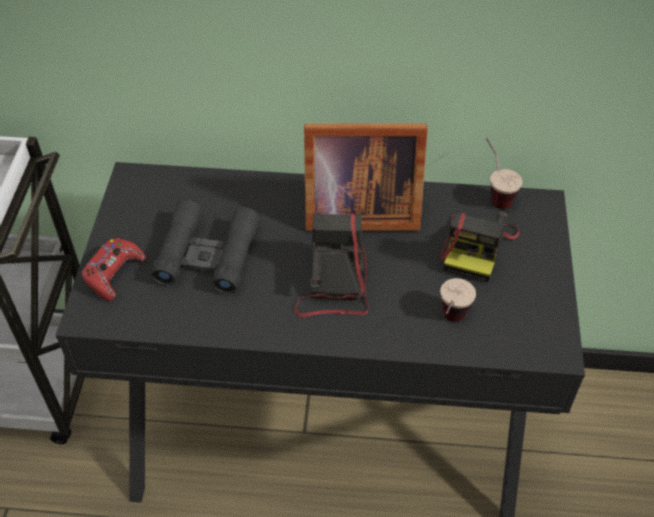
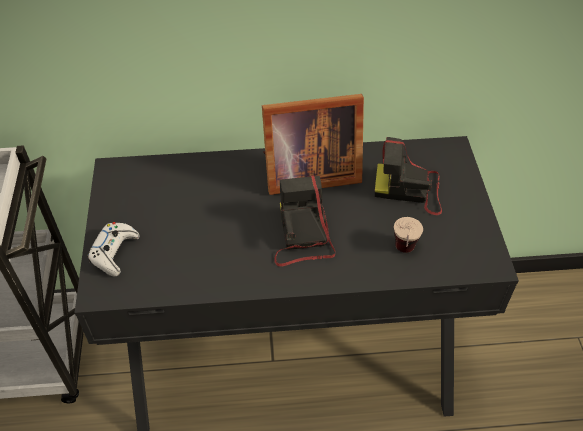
camera: 10 degrees left, 0 degrees up
red game controller [81,238,146,301] -> white game controller [87,222,140,276]
black binoculars [151,199,260,294] -> none
camera [441,212,520,282] -> camera turned 90 degrees clockwise [375,137,442,215]
cup [486,138,523,209] -> none

